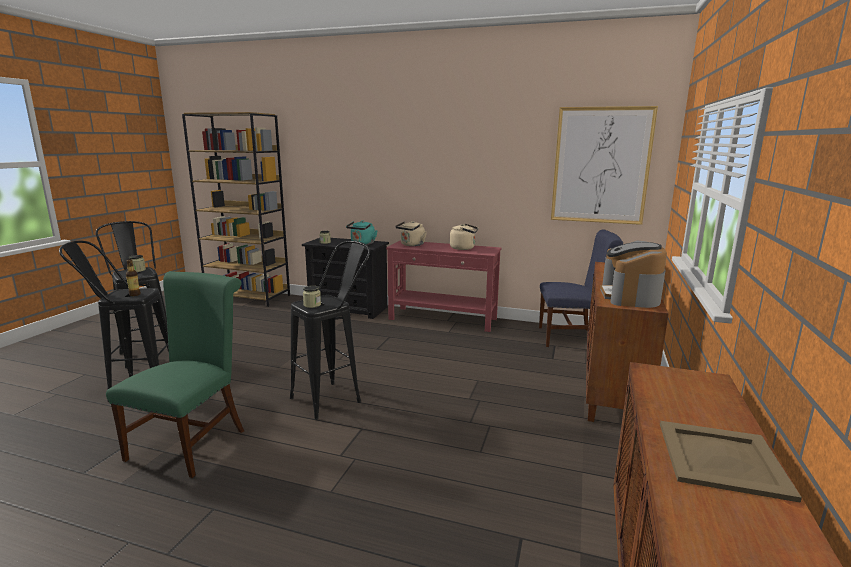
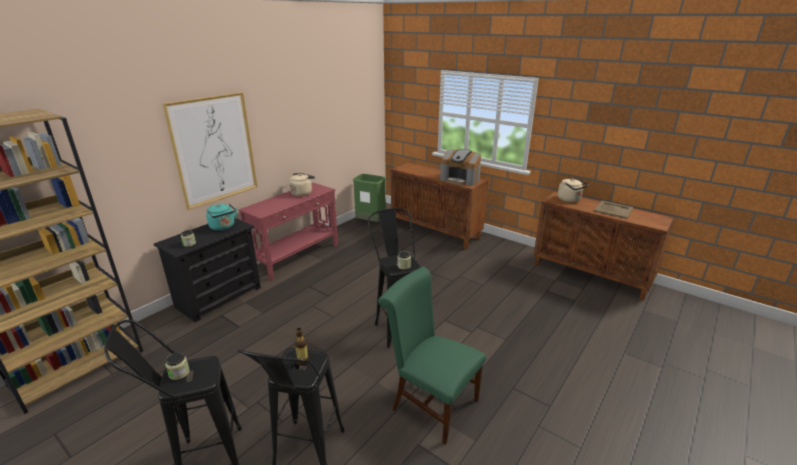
camera: 70 degrees left, 10 degrees up
beige kettle [396,221,427,246] -> beige kettle moved to [558,179,589,203]
blue chair [539,229,623,347] -> green trash can [353,174,386,222]
picture [551,106,658,225] -> picture moved to [162,92,258,210]

